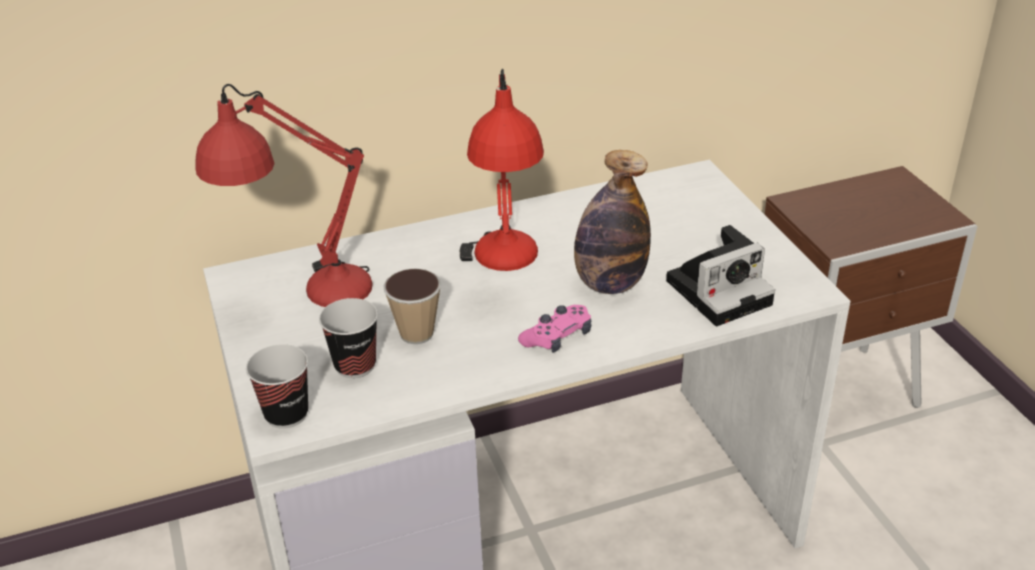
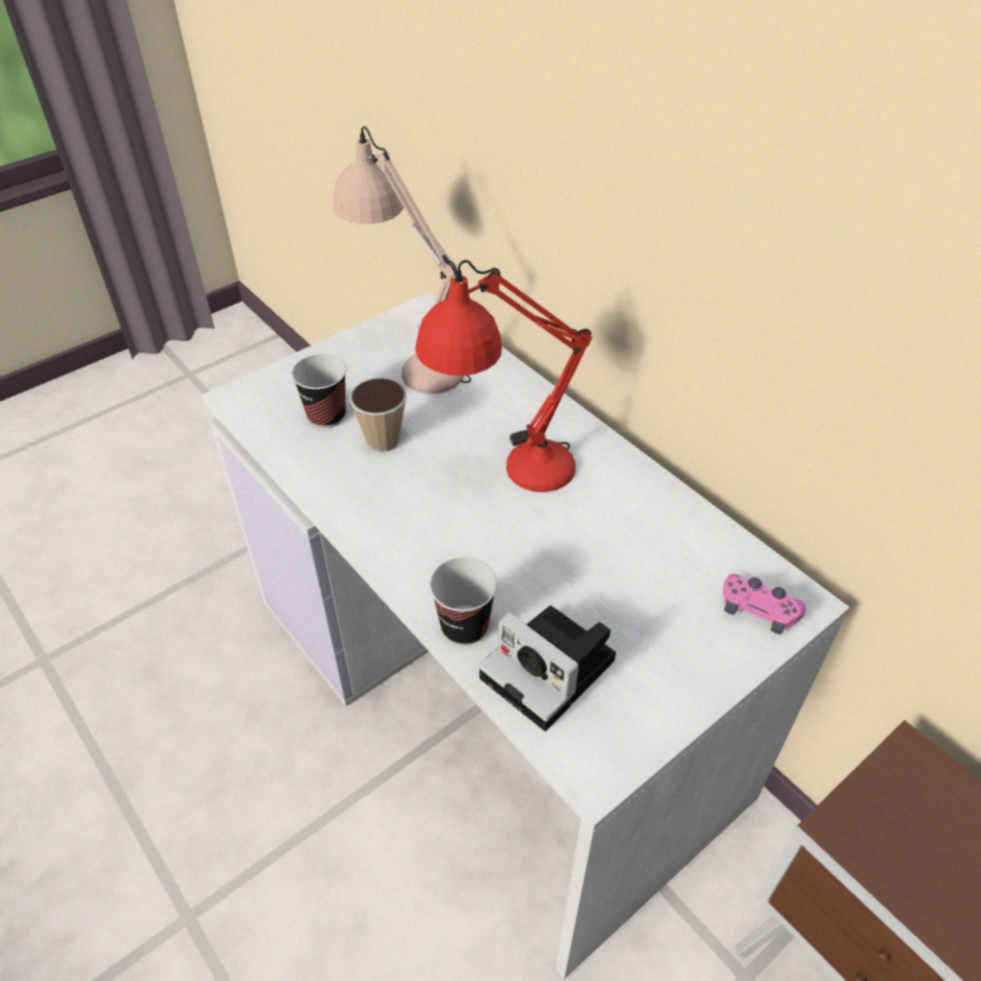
camera: 70 degrees right, 10 degrees up
red table lamp [195,84,373,307] -> beige table lamp [332,126,471,394]
cup [246,344,308,429] -> cup moved to [429,557,497,645]
pink game controller [518,305,591,353] -> pink game controller moved to [723,574,806,634]
bottle [574,150,651,294] -> none

